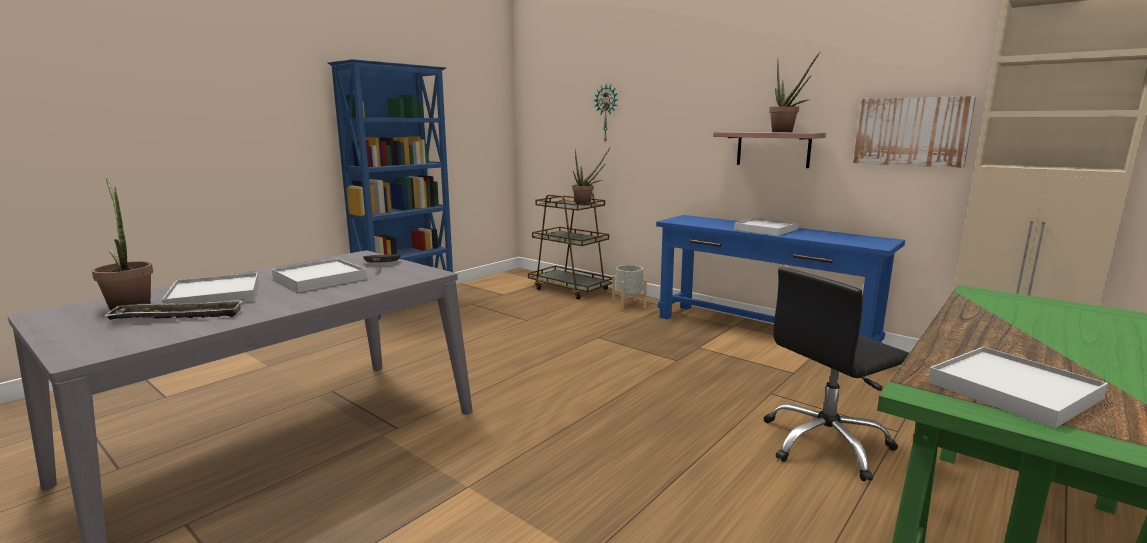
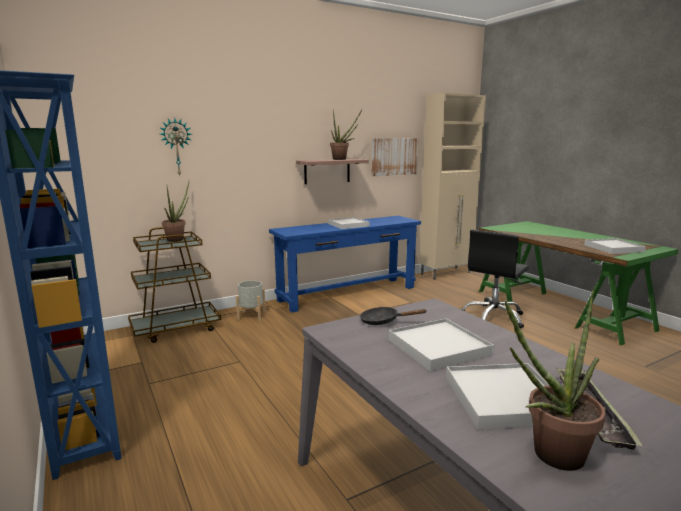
camera: 70 degrees left, 0 degrees up
black office chair [764,267,909,481] -> black office chair turned 45 degrees clockwise [461,230,529,329]

